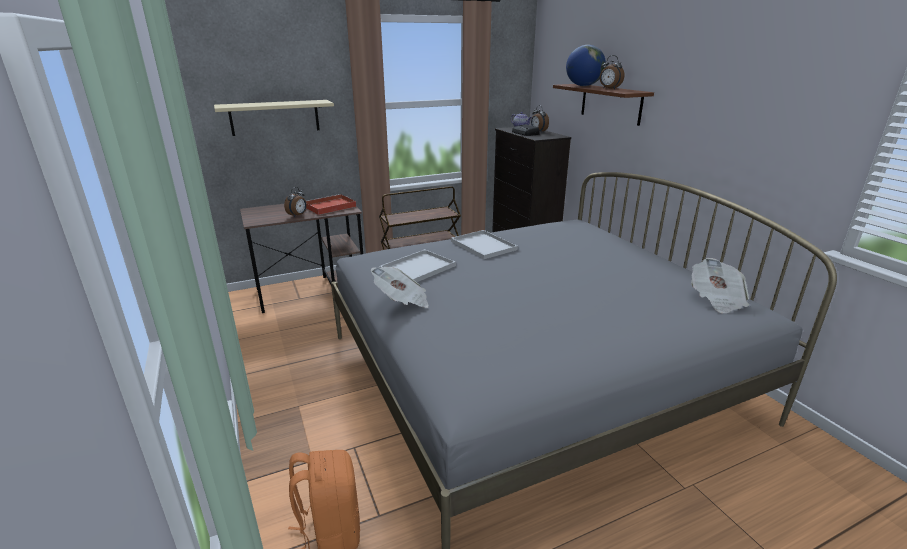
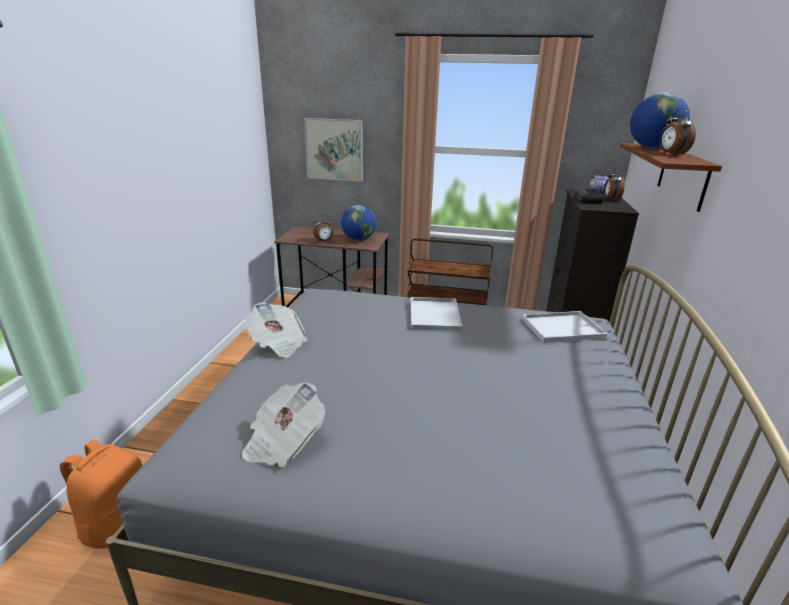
camera: 35 degrees right, 0 degrees up
beige shelf [214,100,334,136] -> picture [304,118,363,182]
red tray [306,194,356,215] -> globe [341,205,376,241]
white tray [379,249,456,282] -> white tray moved to [522,311,607,343]
newspaper [691,258,749,313] -> newspaper moved to [241,383,325,467]

